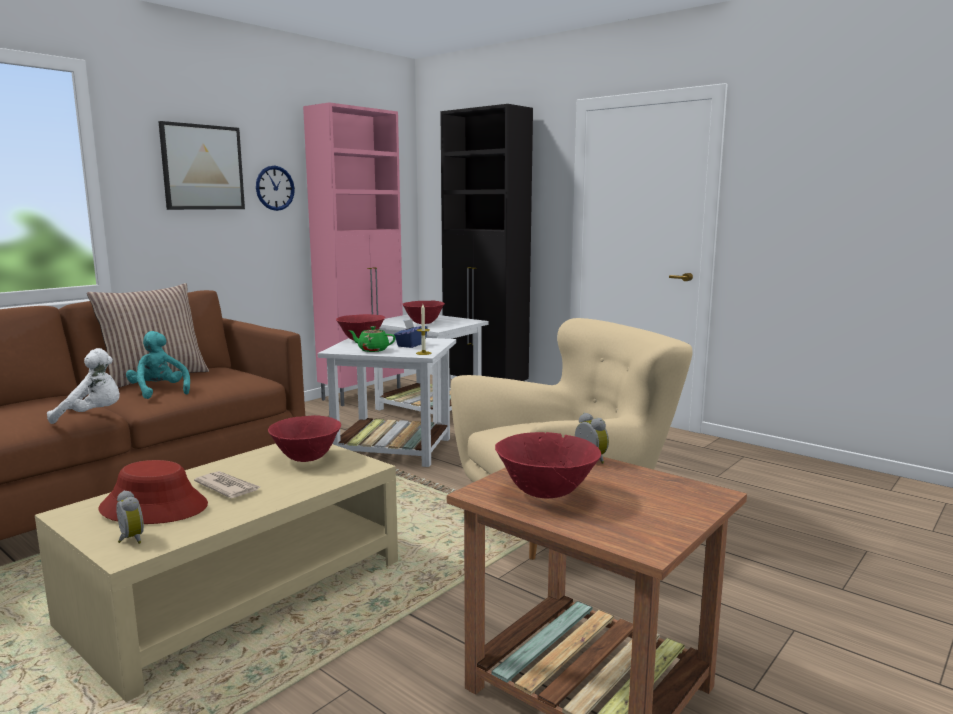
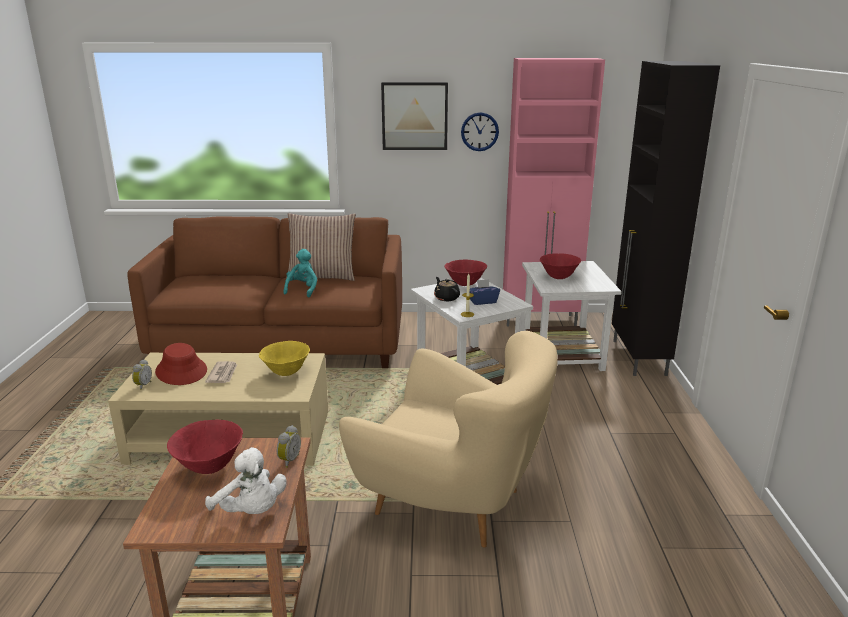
camera: 50 degrees right, 10 degrees up
white plush toy [47,348,120,424] -> white plush toy moved to [205,447,287,514]
red bowl [268,415,341,462] -> yellow bowl [259,341,310,376]
green teapot [349,326,396,352] -> black teapot [434,277,460,301]

